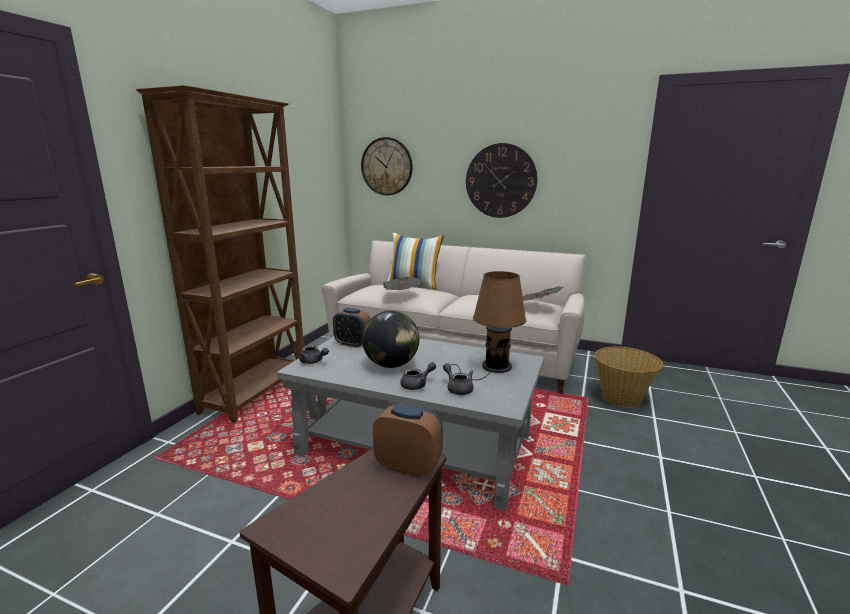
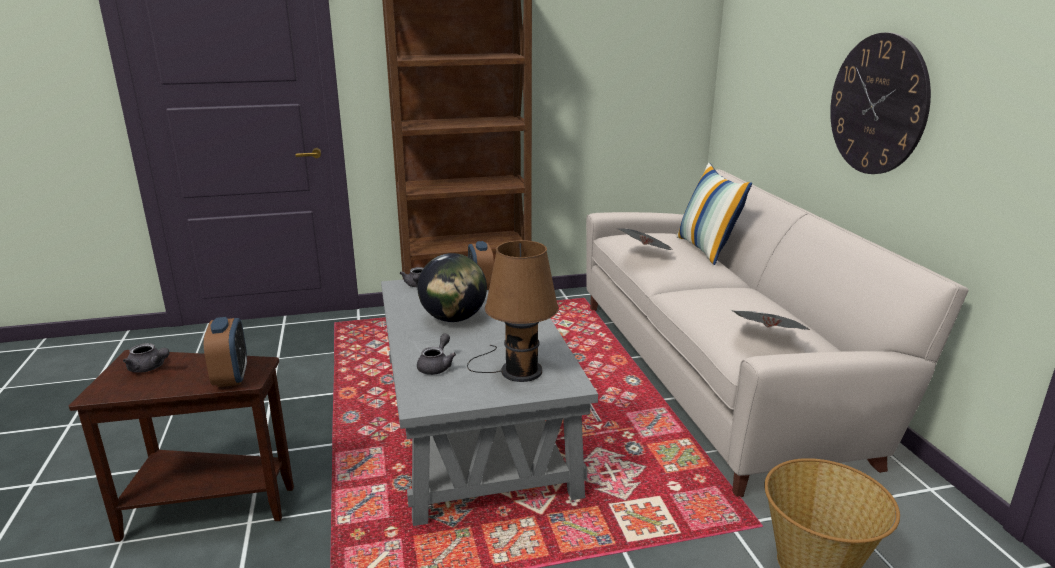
camera: 55 degrees right, 5 degrees up
wall clock [361,137,413,195] -> none
grey teapot [400,362,436,390] -> grey teapot moved to [123,343,170,373]

